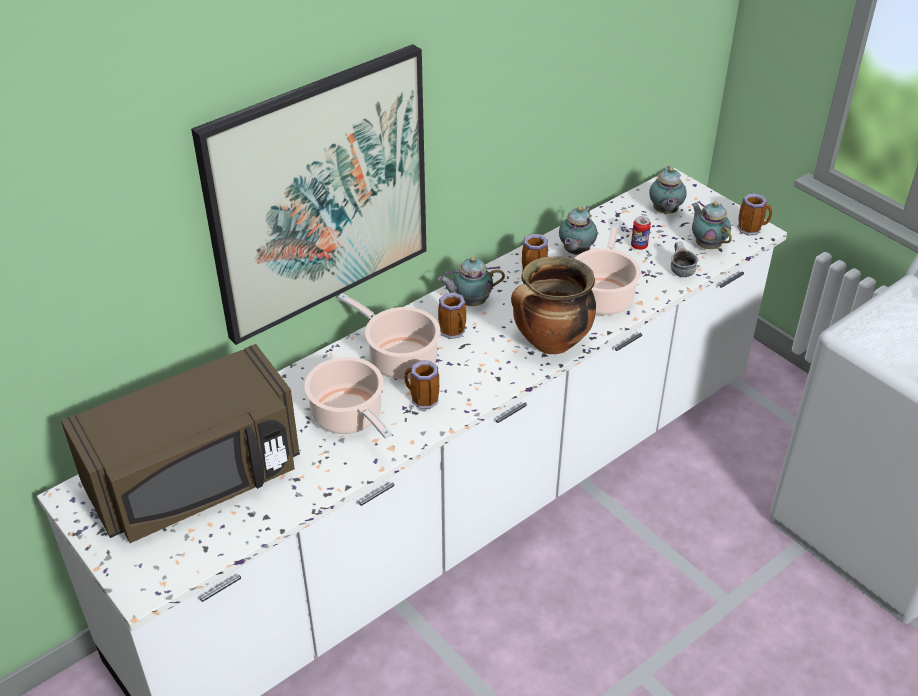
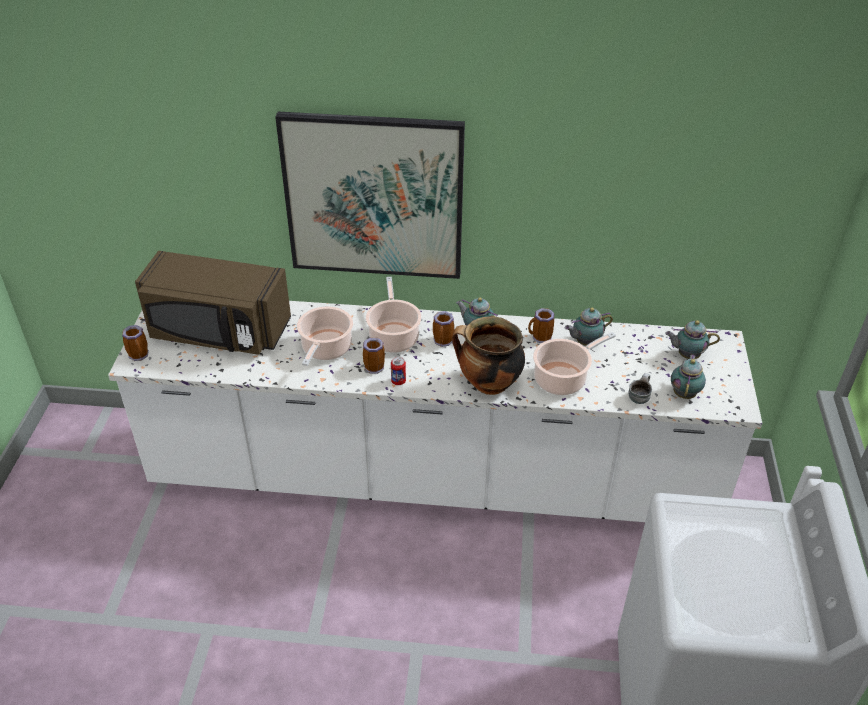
camera: 45 degrees right, 0 degrees up
can [631,216,651,250] -> can moved to [391,357,406,385]
teapot [649,166,687,214] -> teapot turned 45 degrees clockwise [665,320,720,359]
mug [737,193,772,236] -> mug moved to [122,325,149,361]

